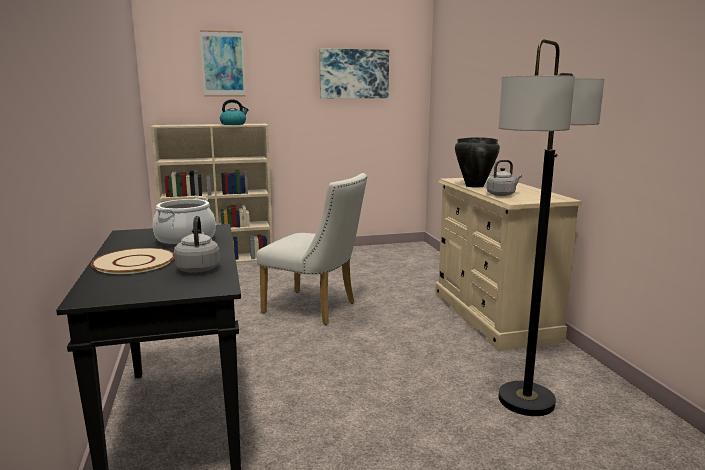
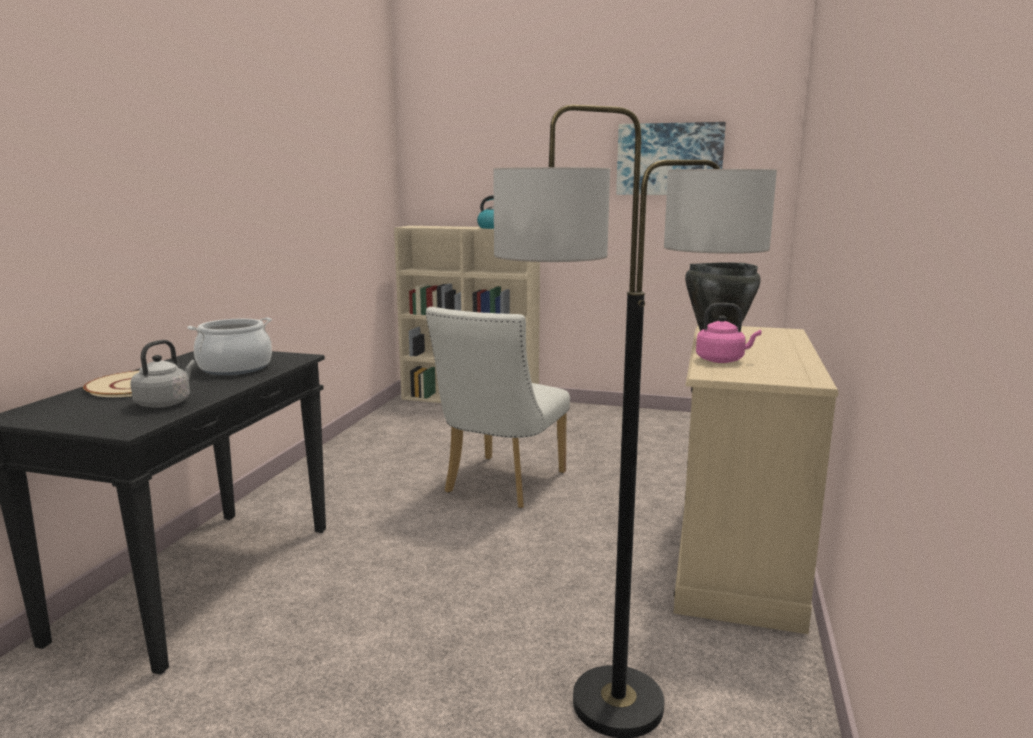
camera: 30 degrees right, 0 degrees up
picture [200,30,246,97] -> none
white chair [257,173,367,325] -> white chair turned 60 degrees clockwise [426,307,570,508]
grey kettle [487,160,522,196] -> pink kettle [696,303,761,363]

